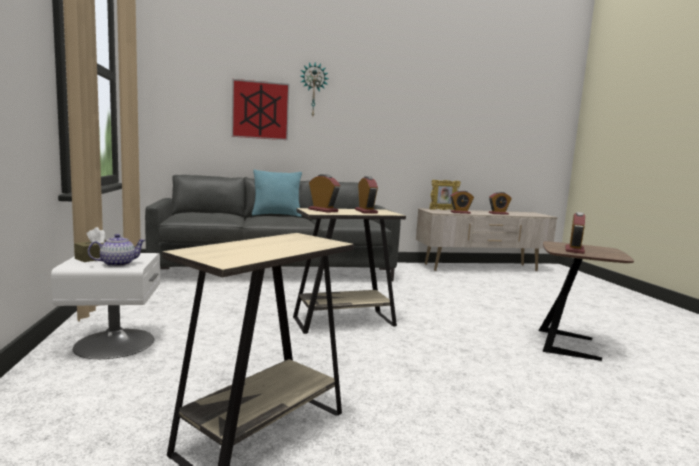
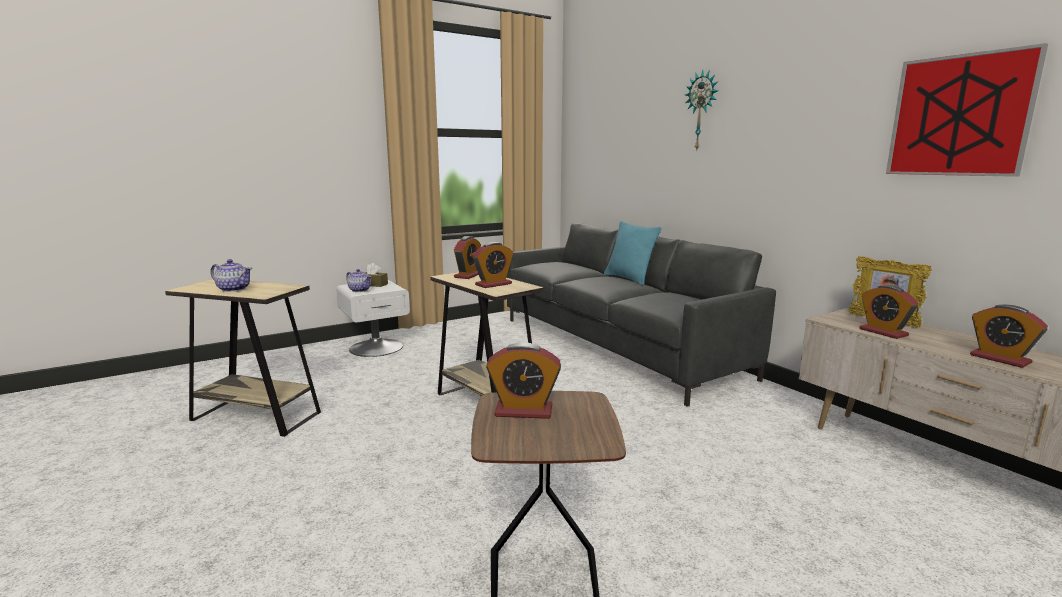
camera: 70 degrees right, 5 degrees up
picture [232,79,289,140] -> picture moved to [886,43,1048,177]
none -> teapot [210,259,252,292]

